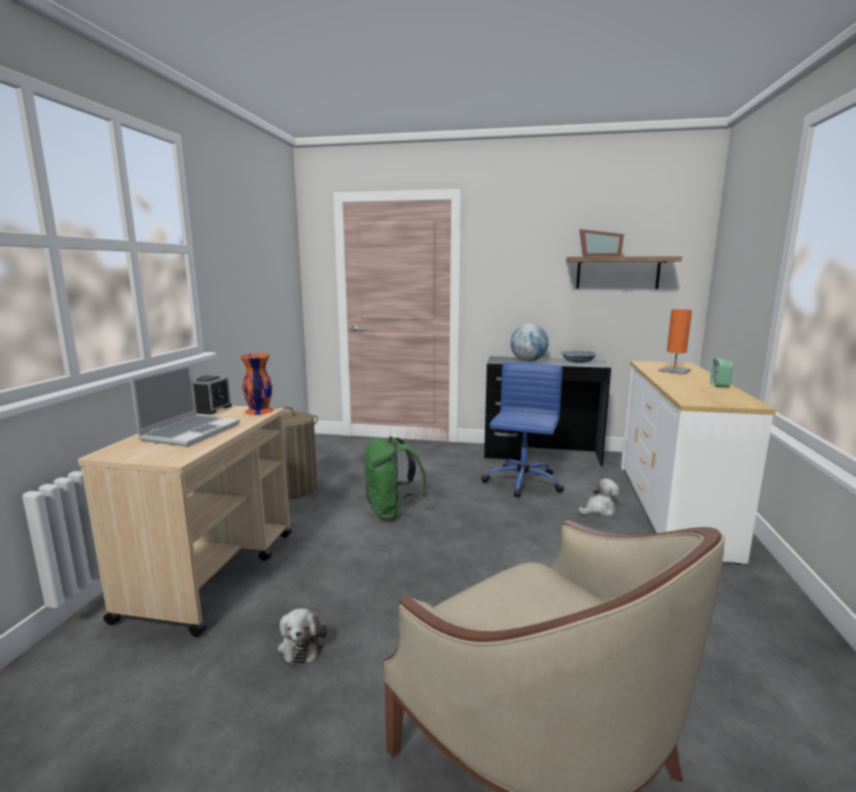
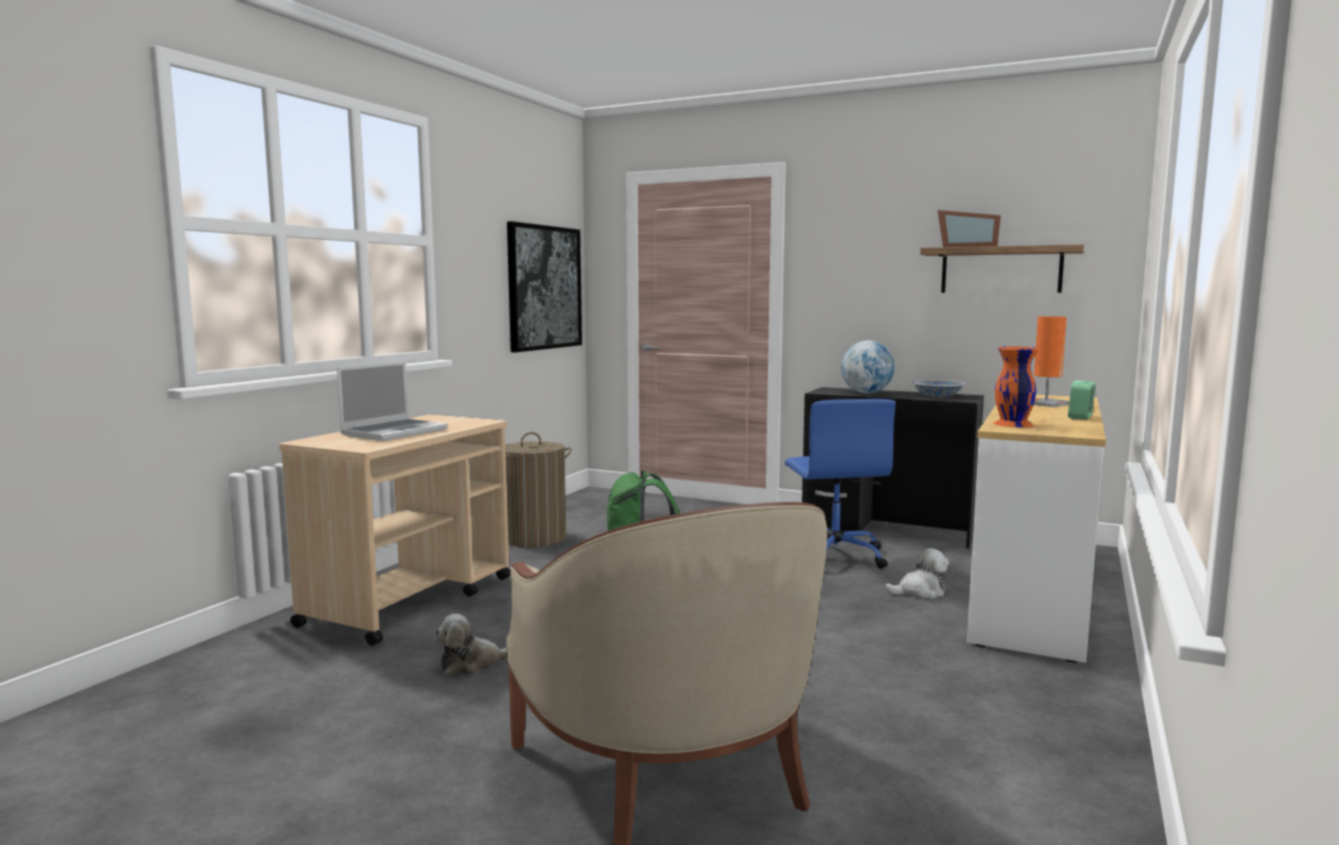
camera: 15 degrees right, 5 degrees down
alarm clock [193,375,232,415] -> none
orange vase [240,353,274,415] -> orange vase moved to [993,346,1039,427]
plush toy [278,608,327,665] -> plush toy turned 60 degrees clockwise [435,614,507,676]
blue office chair [481,362,564,498] -> blue office chair turned 135 degrees clockwise [785,399,896,569]
none -> picture [507,221,582,353]

